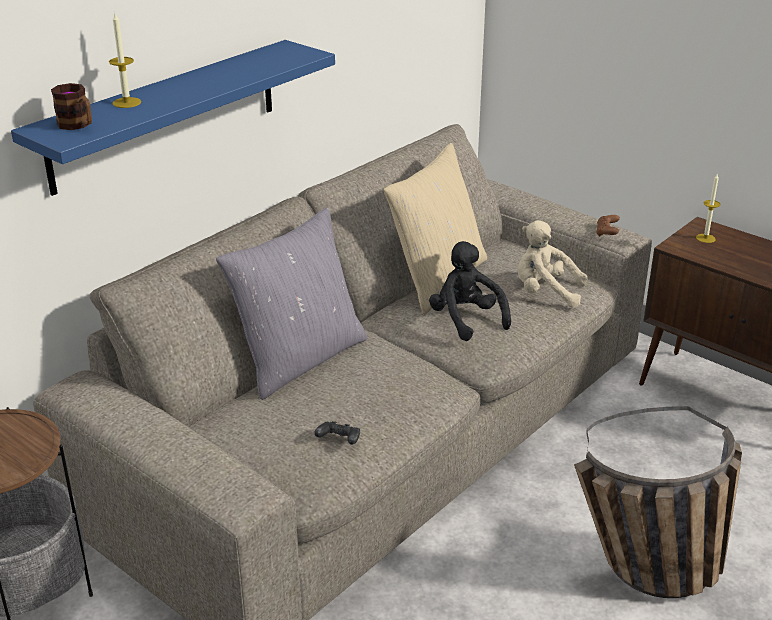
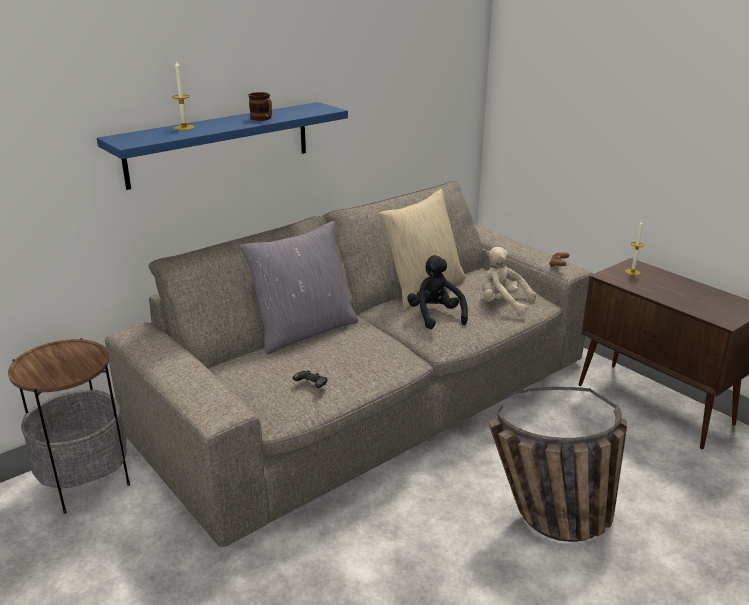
camera: 10 degrees right, 5 degrees down
mug [51,83,92,130] -> mug moved to [248,92,272,121]

